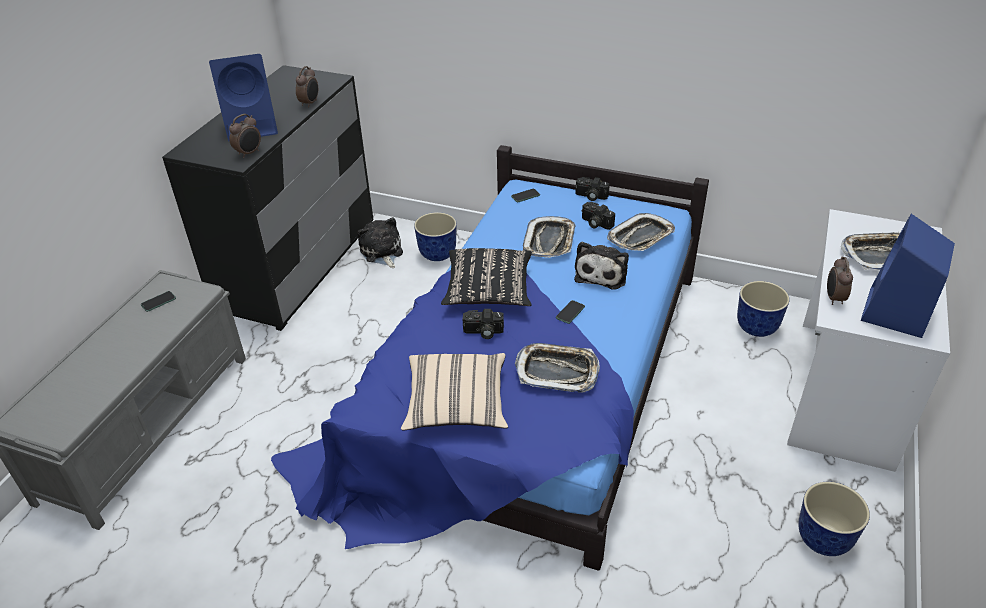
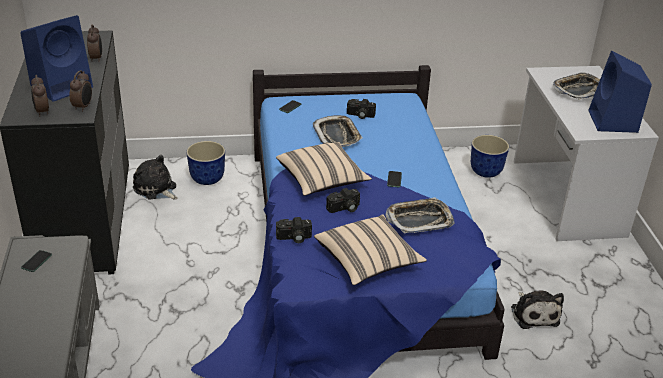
camera: 30 degrees left, 5 degrees down
black pillow [441,248,532,306] -> beige pillow [276,142,372,196]
plush toy [574,242,629,290] -> plush toy moved to [511,290,564,329]
camera [575,177,610,201] -> camera moved to [276,217,312,243]
tray [607,213,675,251] -> none
planter [798,482,870,556] -> none
alarm clock [827,256,853,305] -> alarm clock moved to [31,75,49,116]

